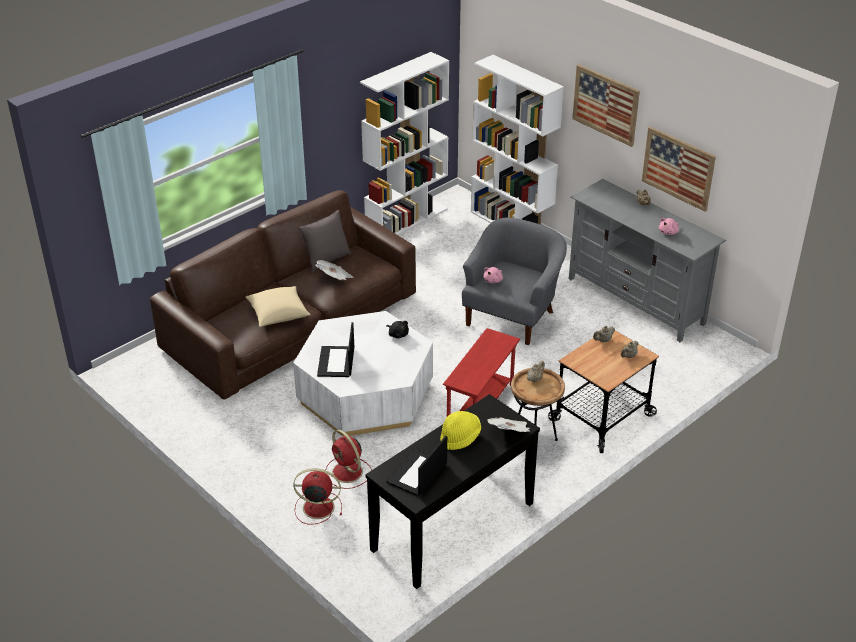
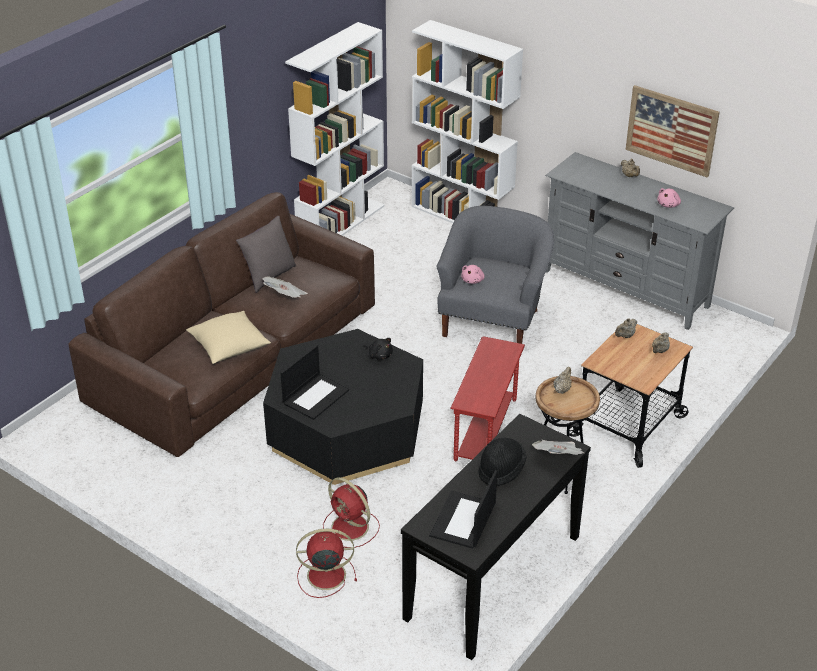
camera: 10 degrees left, 0 degrees up
white coffee table [293,311,433,437] -> black coffee table [263,329,423,485]
laptop [317,322,354,377] -> laptop turned 135 degrees counterclockwise [281,345,349,420]
yellow hat [440,411,481,450] -> black hat [479,438,527,486]
picture [572,64,640,147] -> none

